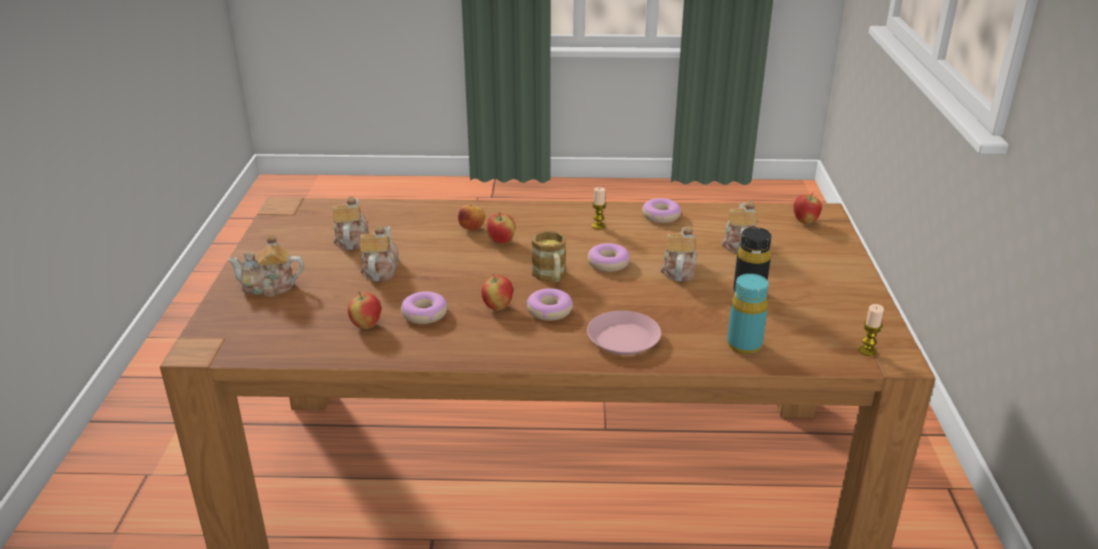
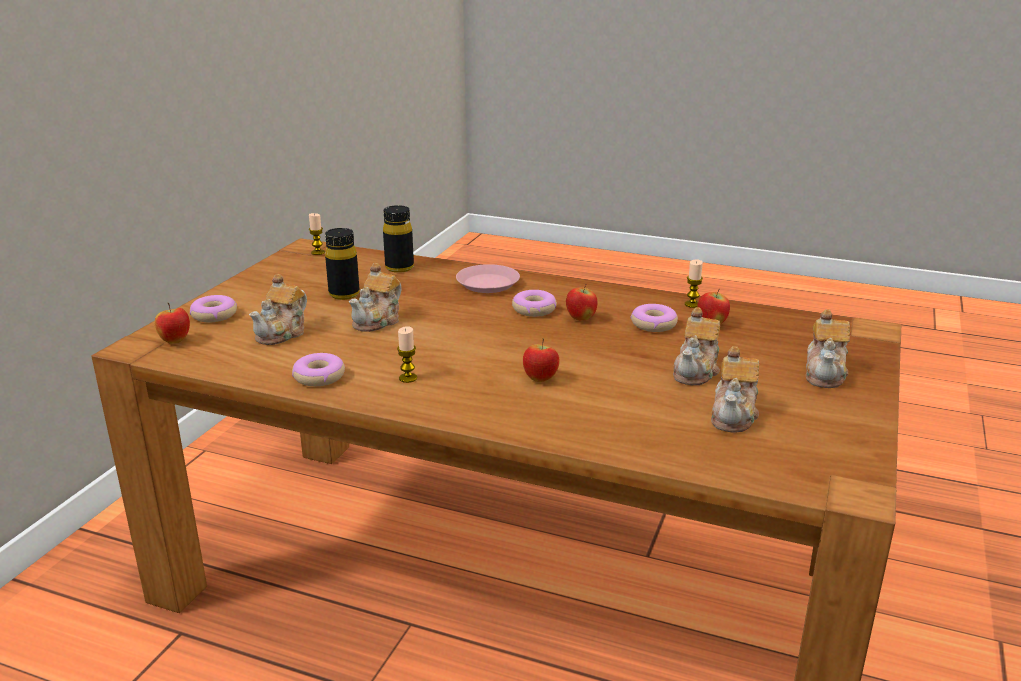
camera: 160 degrees left, 5 degrees down
teapot [228,234,304,296] -> teapot turned 90 degrees clockwise [806,309,850,388]
apple [458,205,485,231] -> none
mug [532,230,566,282] -> none
donut [588,243,630,272] -> donut moved to [190,295,237,322]
turquoise bottle [727,274,769,354] -> black bottle [383,205,414,273]
none -> candle [685,260,703,308]

